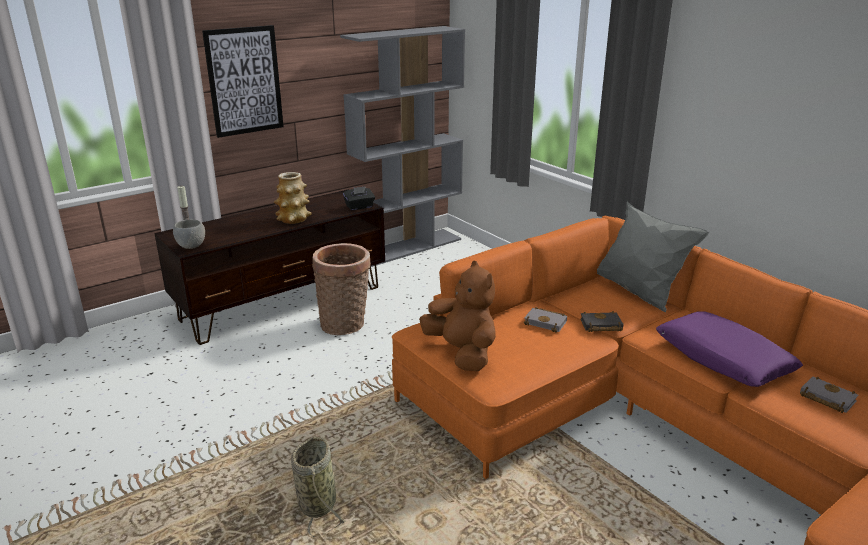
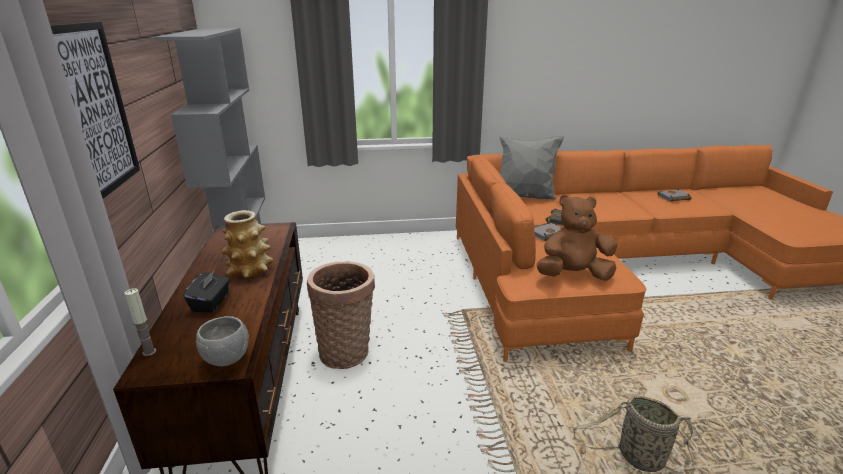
camera: 60 degrees left, 0 degrees up
black tissue box [343,186,375,210] -> black tissue box moved to [184,270,230,313]
purple pillow [656,311,803,387] -> none

